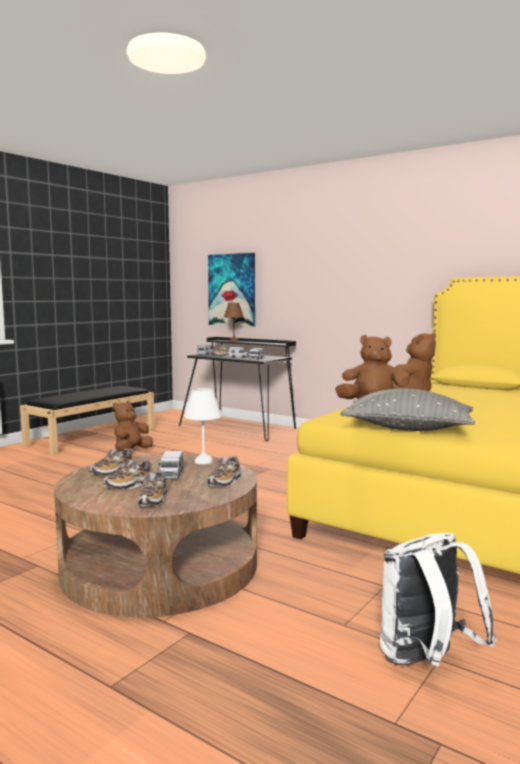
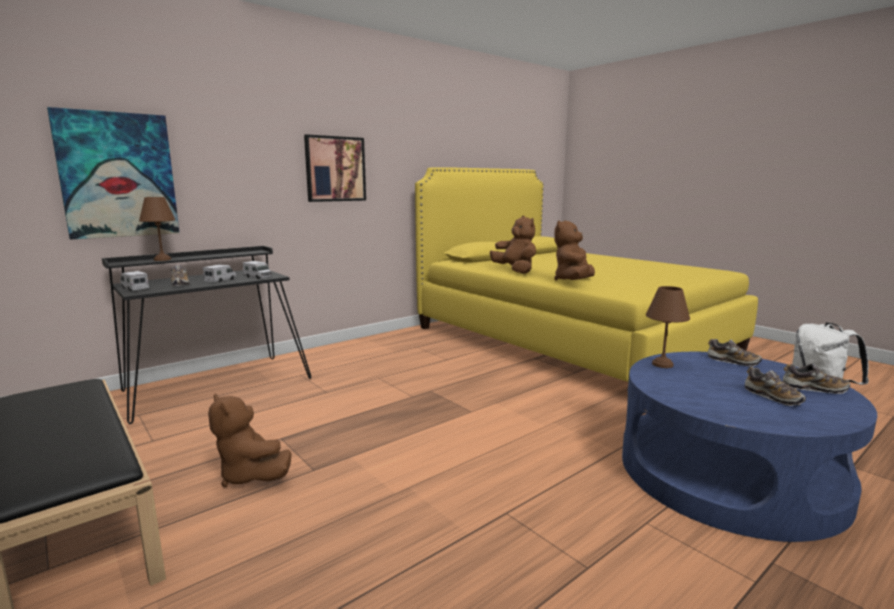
camera: 75 degrees left, 5 degrees up
brown coffee table [54,454,257,617] -> blue coffee table [622,352,877,542]
shoe [90,448,133,476] -> none
toy truck [159,451,183,478] -> none
white table lamp [184,388,222,464] -> brown table lamp [646,286,690,368]
grey pillow [340,389,475,431] -> none
none -> picture [304,134,366,202]

